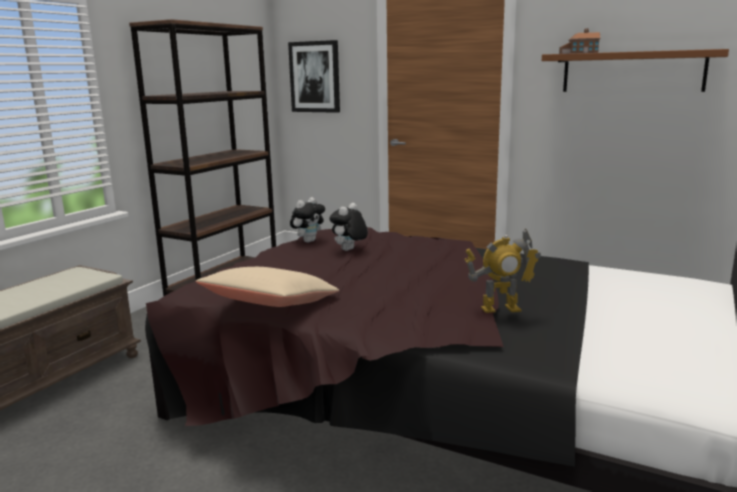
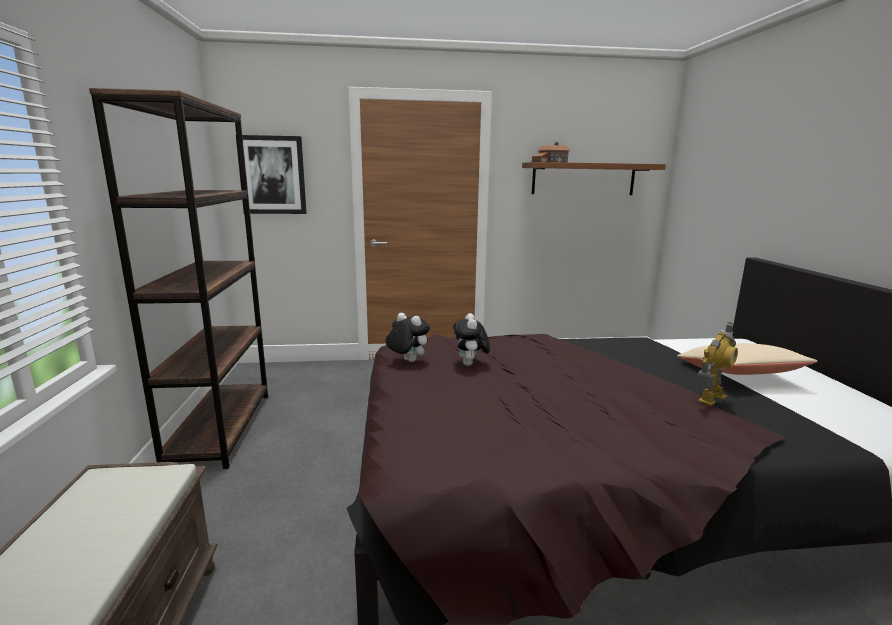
camera: 35 degrees left, 0 degrees up
beige pillow [195,267,339,307] -> beige pillow moved to [677,343,818,375]
plush toy [290,197,325,243] -> plush toy turned 60 degrees counterclockwise [385,313,430,362]

